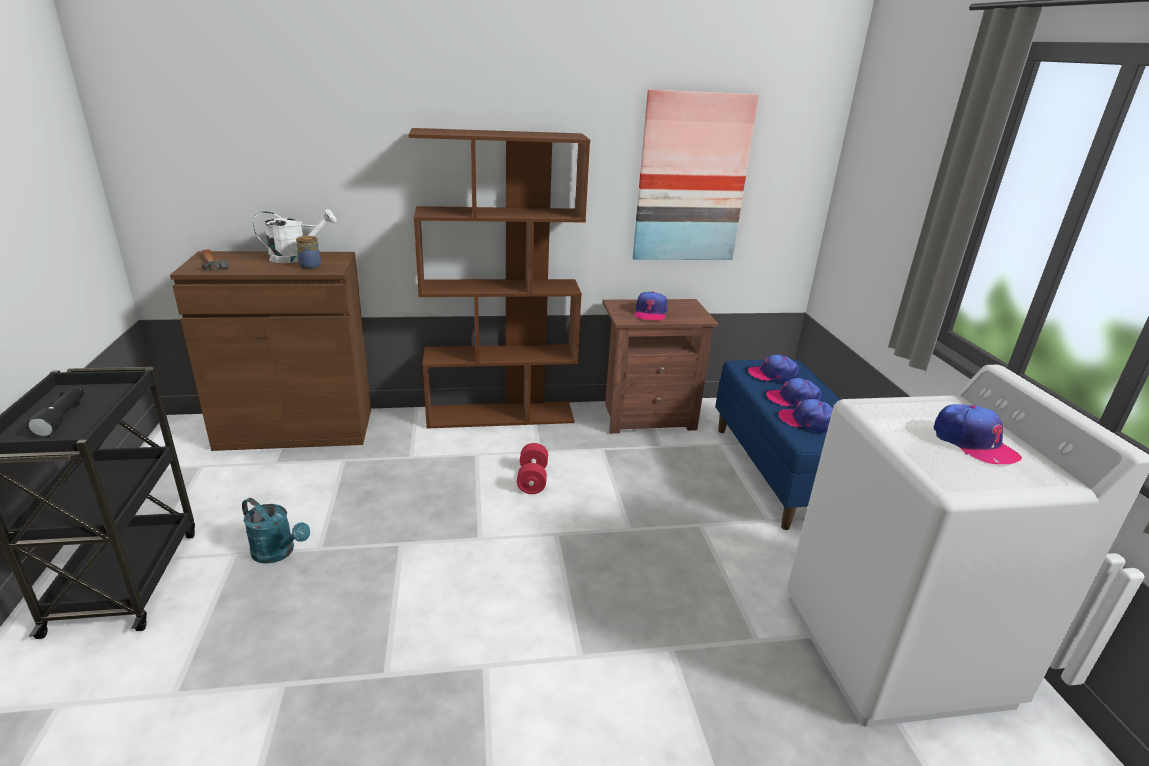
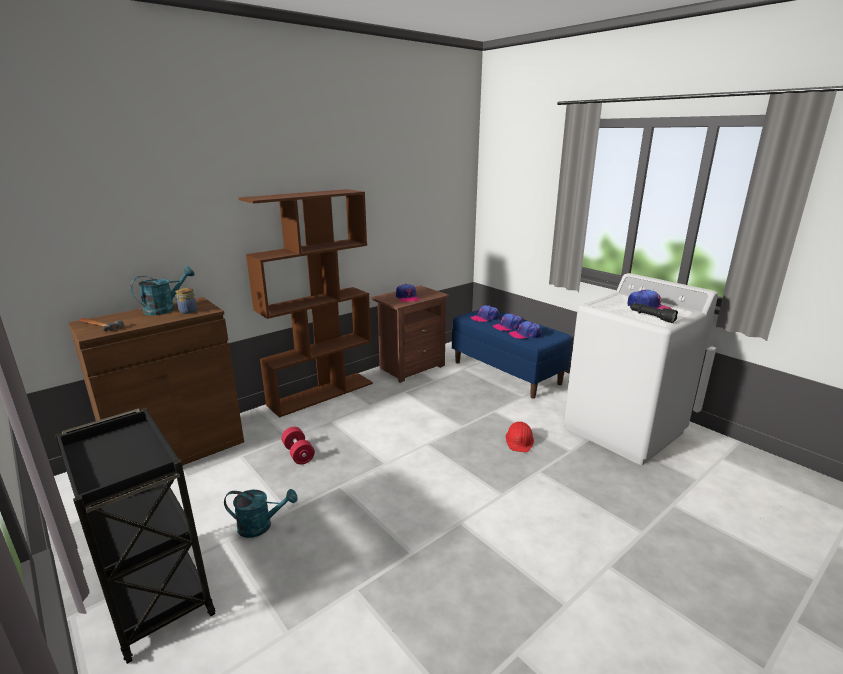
camera: 30 degrees left, 5 degrees down
black flashlight [26,386,84,438] -> black flashlight moved to [630,303,678,323]
white watering can [253,209,337,263] -> turquoise watering can [130,266,195,315]
red dumbbell [517,443,548,494] -> red dumbbell moved to [281,427,315,464]
picture [633,90,759,260] -> none
none -> red hard hat [506,422,534,452]

